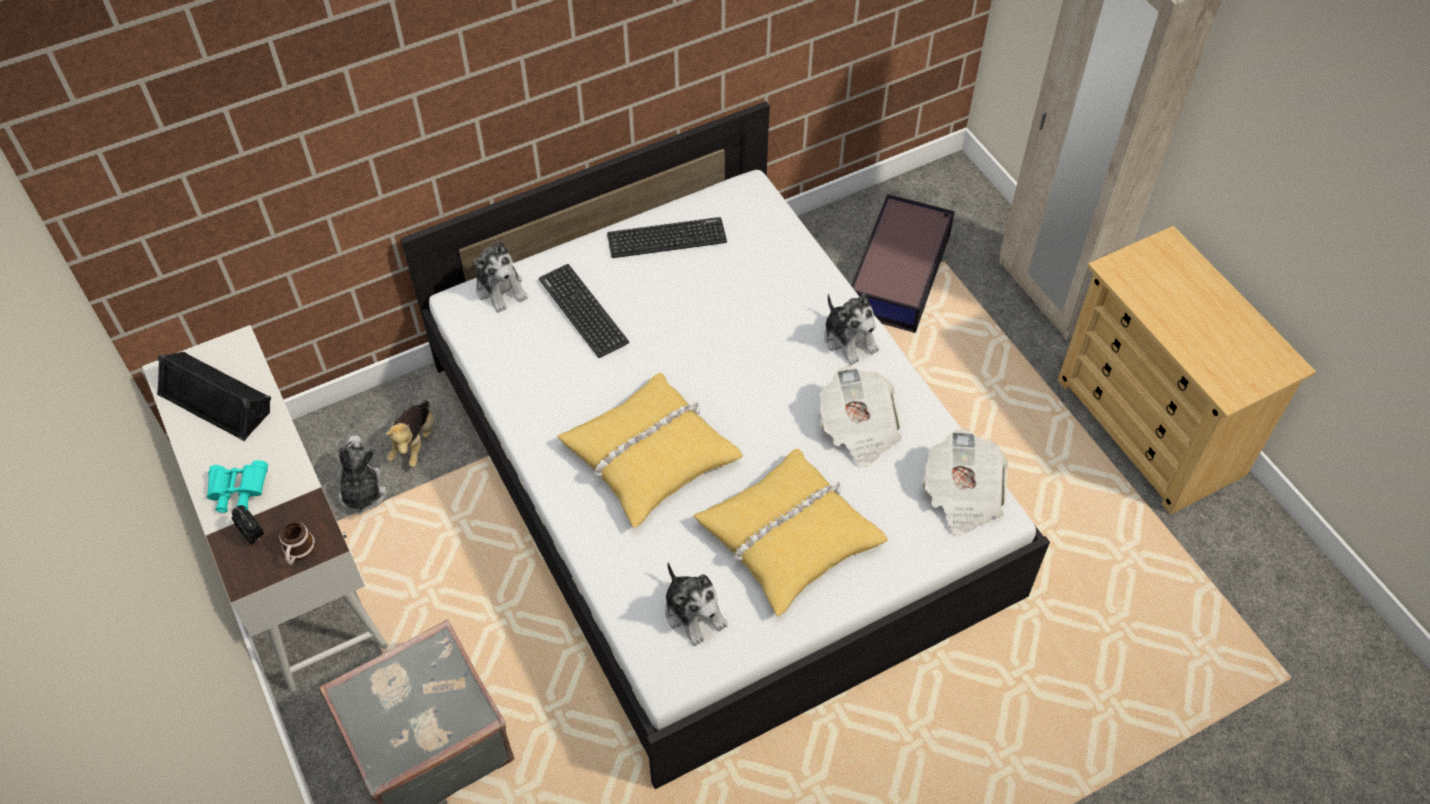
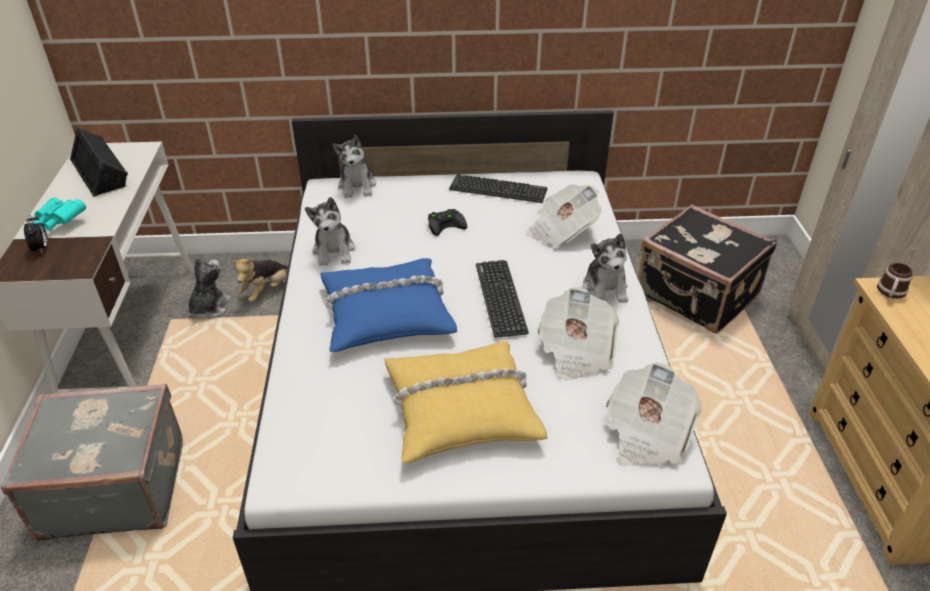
camera: 25 degrees right, 15 degrees down
mug [279,521,316,565] -> mug moved to [877,263,913,299]
keyboard [539,264,629,358] -> keyboard moved to [476,260,529,338]
yellow pillow [557,373,743,528] -> blue pillow [320,258,457,352]
plush toy [665,562,728,646] -> plush toy moved to [305,197,355,266]
storage box [851,194,955,333] -> black suitcase [638,204,777,334]
none -> black game controller [428,209,467,236]
none -> newspaper [527,184,601,247]

